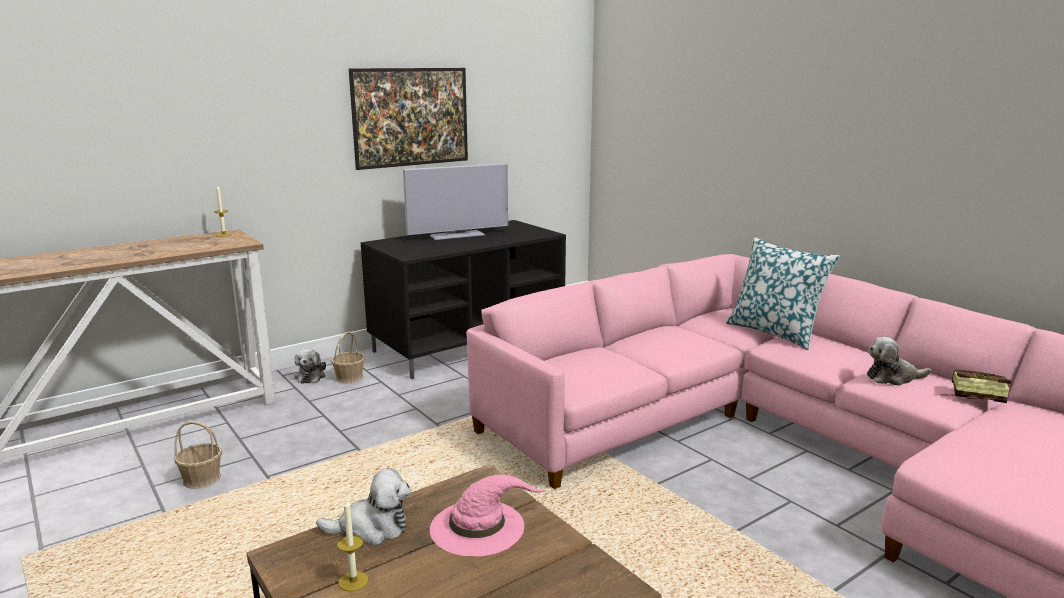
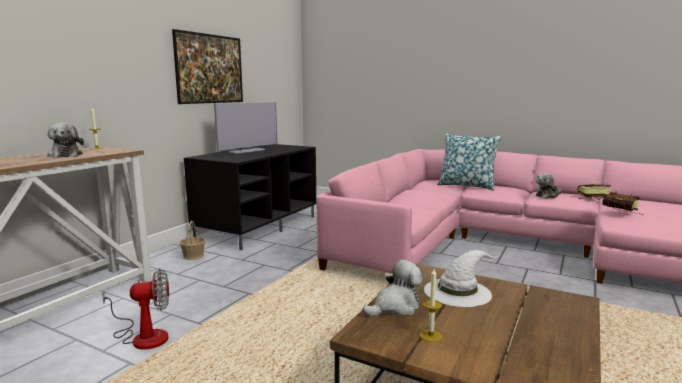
camera: 25 degrees left, 5 degrees down
basket [174,421,222,489] -> fan [102,268,169,350]
plush toy [294,349,326,383] -> plush toy moved to [47,123,84,158]
pink hat [430,475,546,556] -> white hat [424,250,498,307]
none -> book [602,192,644,215]

